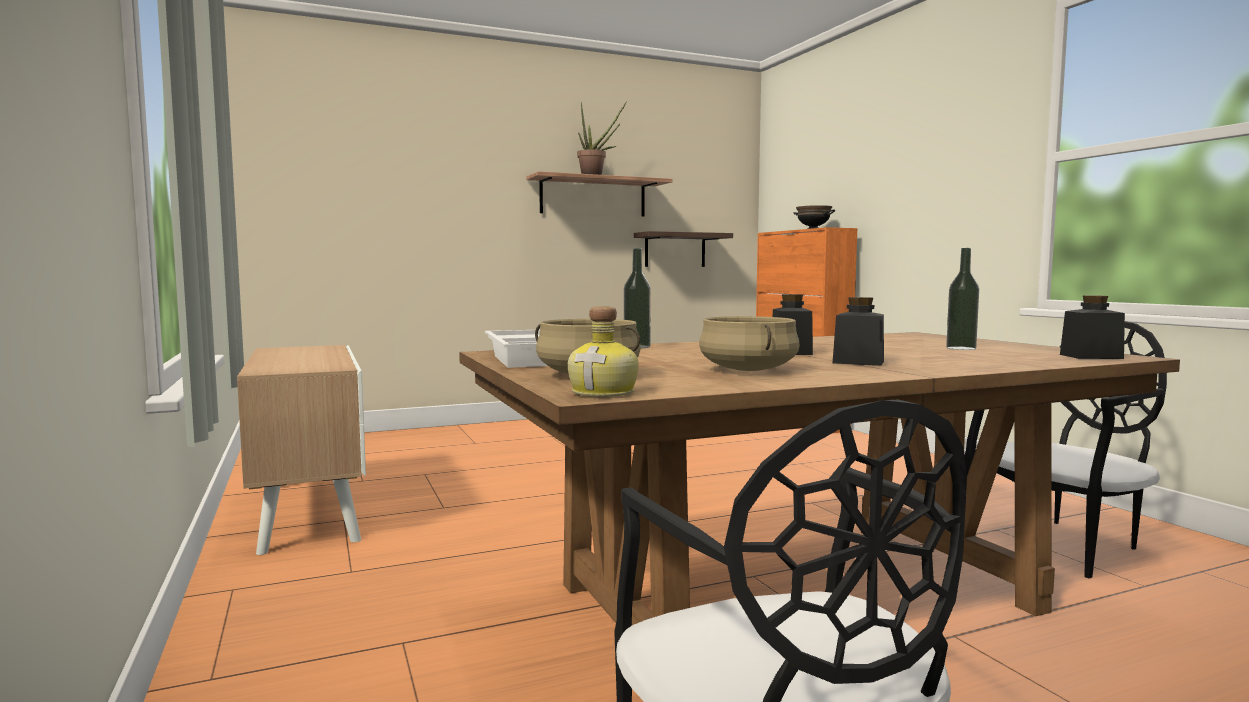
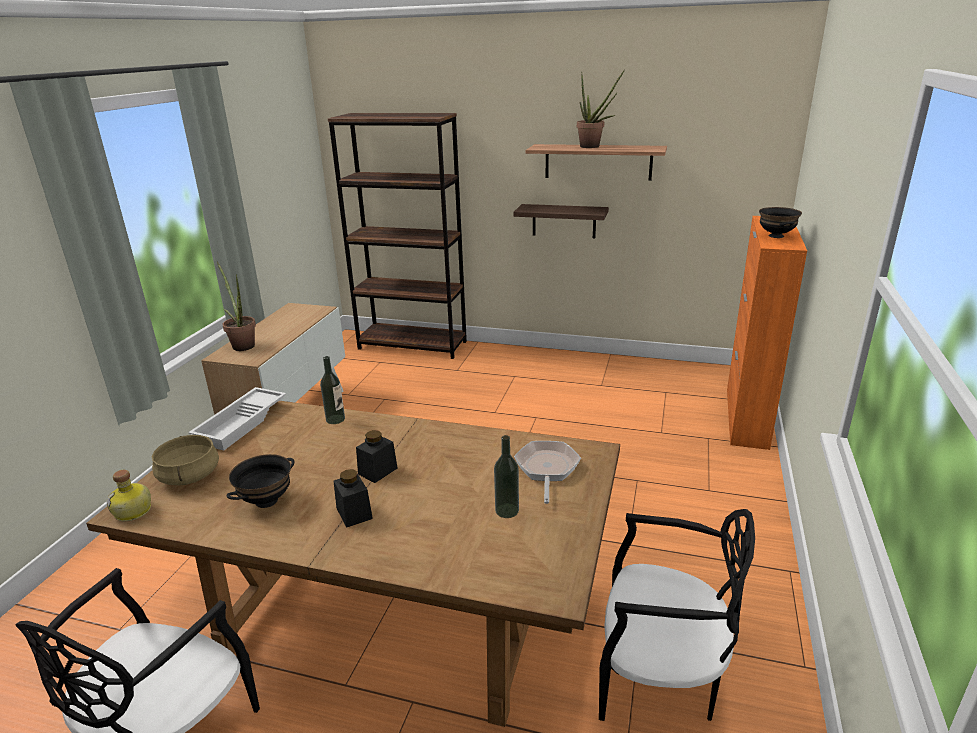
camera: 40 degrees right, 20 degrees up
shelf [634,231,733,267] -> shelf moved to [513,204,609,238]
beige cooking pot [699,316,800,371] -> black bowl [226,454,294,508]
black jar [1060,295,1125,359] -> none
none -> potted plant [217,262,256,351]
none -> brown bookcase [328,113,467,359]
none -> frying pan [514,441,581,504]

